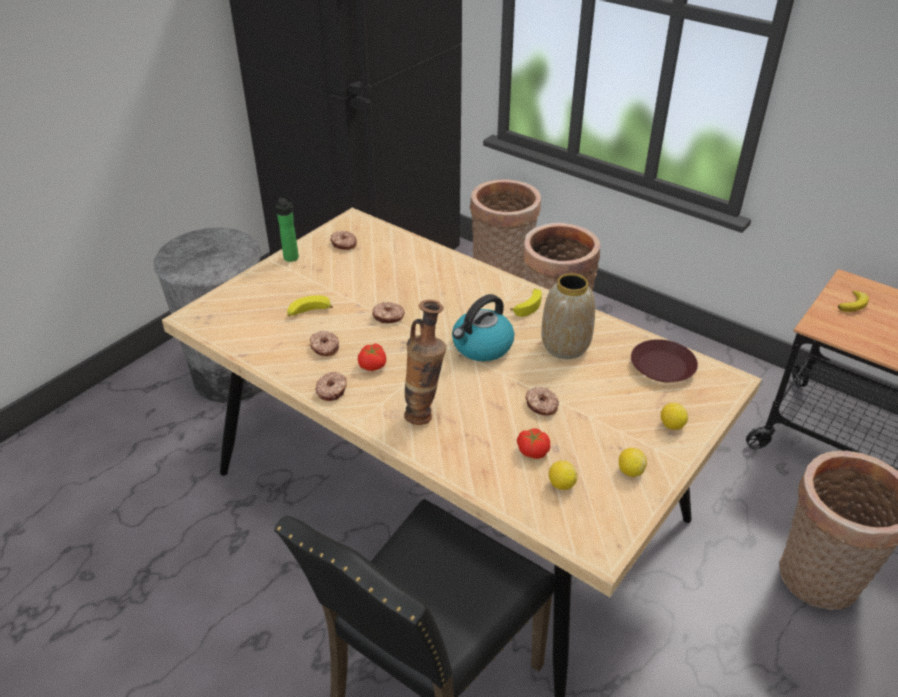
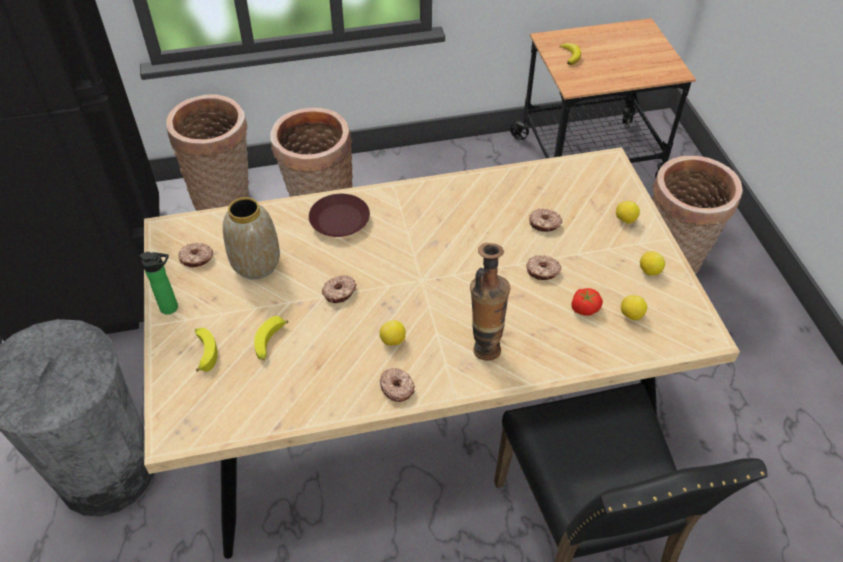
camera: 50 degrees left, 10 degrees up
donut [310,331,339,356] -> donut moved to [529,209,562,232]
tomato [358,344,386,371] -> lemon [380,320,406,346]
kettle [452,294,514,361] -> none
banana [510,289,542,317] -> banana moved to [195,328,218,372]
vase [541,273,595,359] -> vase moved to [223,197,280,280]
brown plate [631,339,698,382] -> brown plate moved to [309,194,370,237]

